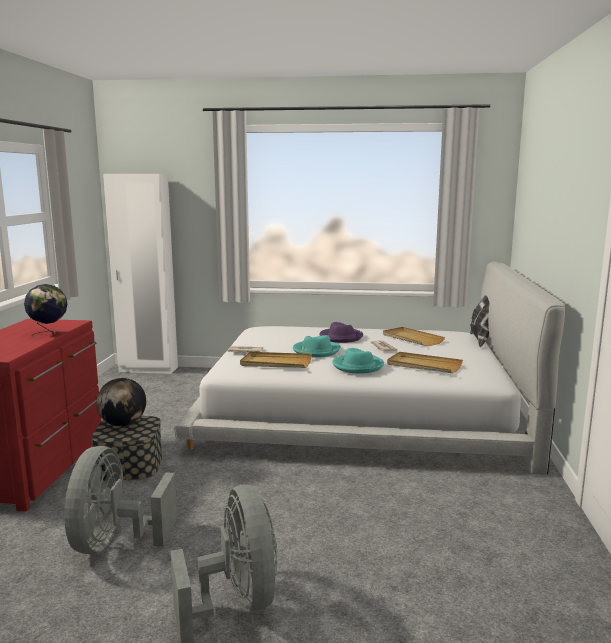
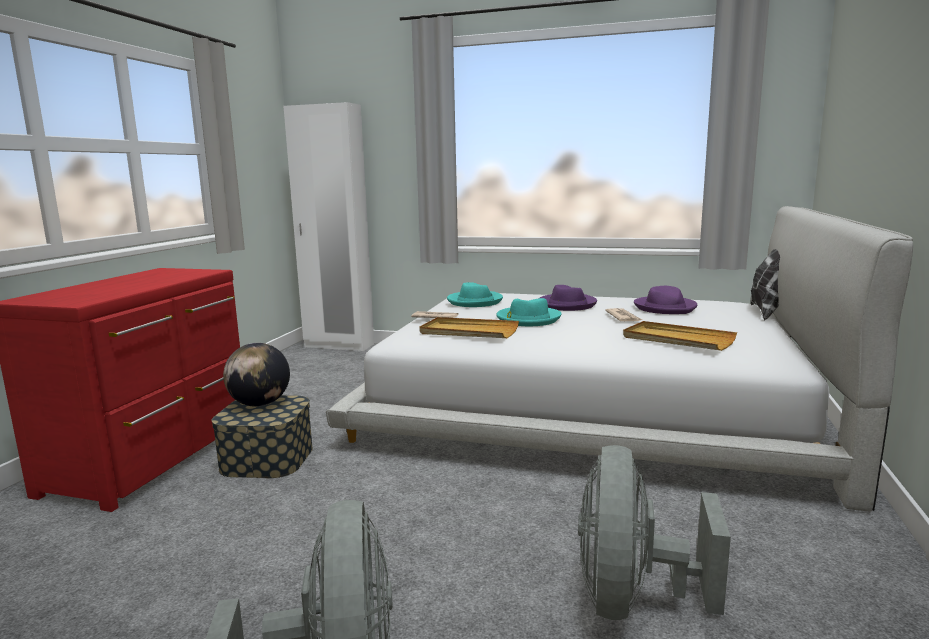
camera: 10 degrees right, 0 degrees up
globe [24,284,67,337] -> none
grey fan [64,446,177,554] -> grey fan moved to [578,445,731,620]
turquoise hat [332,348,384,374] -> turquoise hat moved to [447,282,503,307]
beige tray [383,327,445,346] -> purple hat [634,286,697,314]

